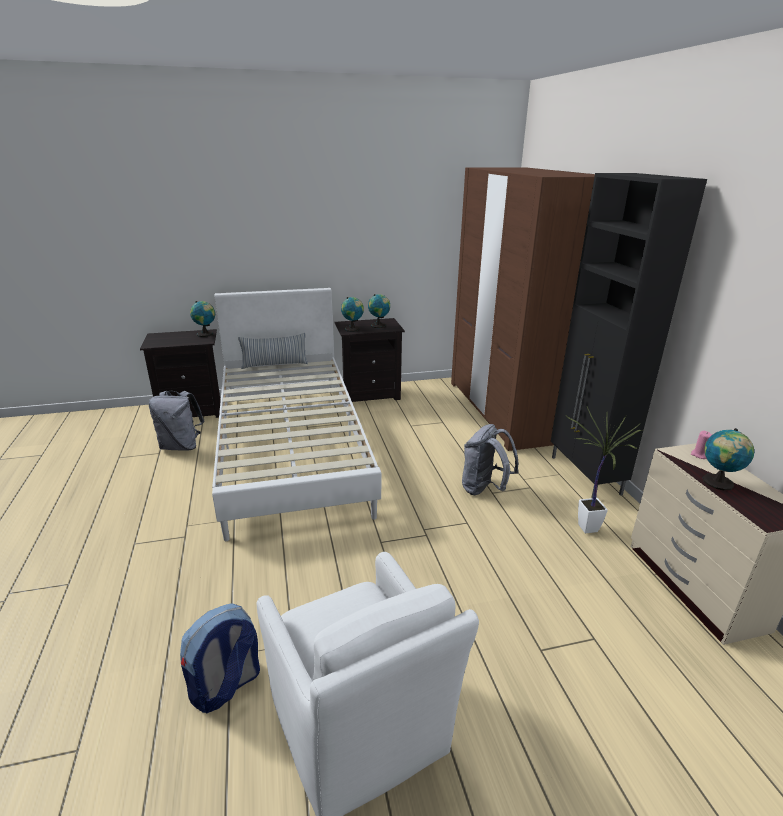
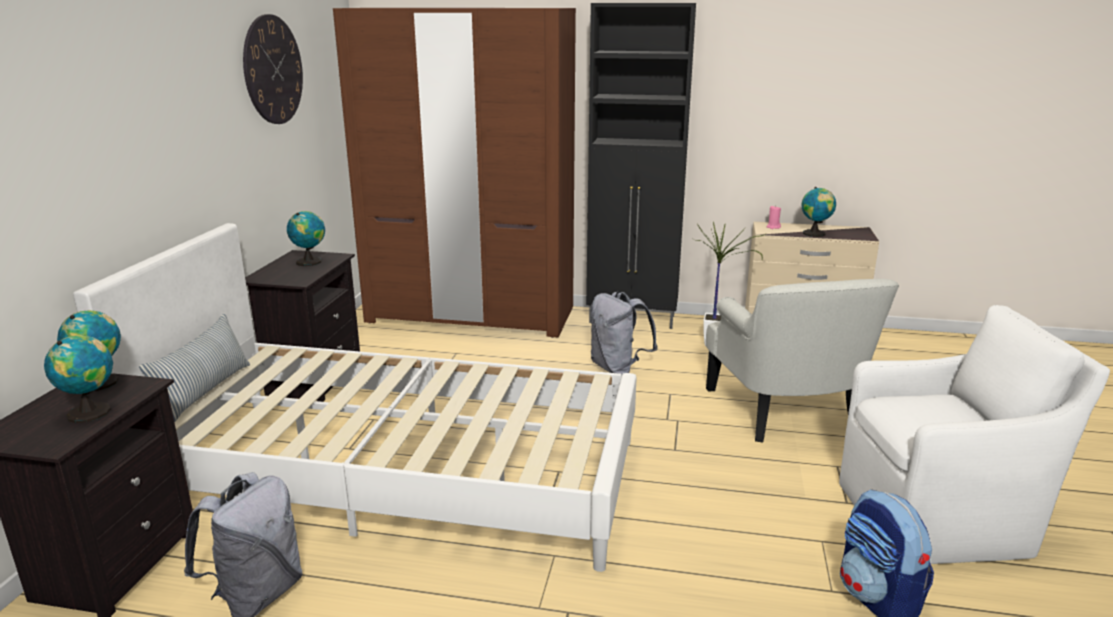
camera: 65 degrees left, 5 degrees down
globe [341,297,364,332] -> globe moved to [44,335,113,423]
none -> wall clock [243,14,303,124]
none -> white armchair [706,279,899,443]

